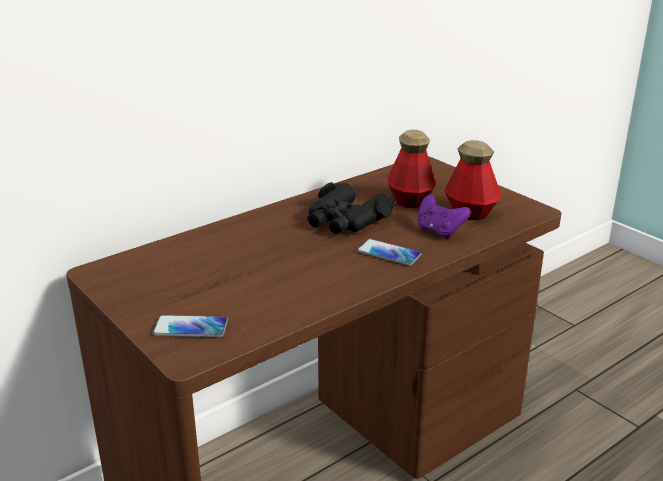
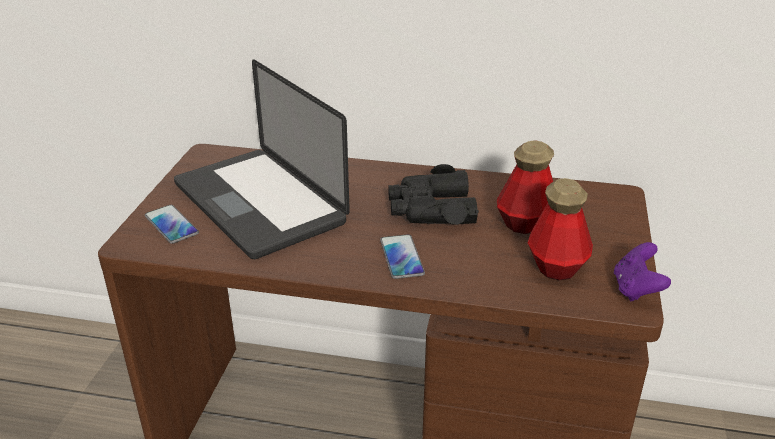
camera: 50 degrees right, 5 degrees up
purple game controller [417,195,471,239] -> purple game controller moved to [614,242,671,301]
none -> laptop [174,60,350,259]

